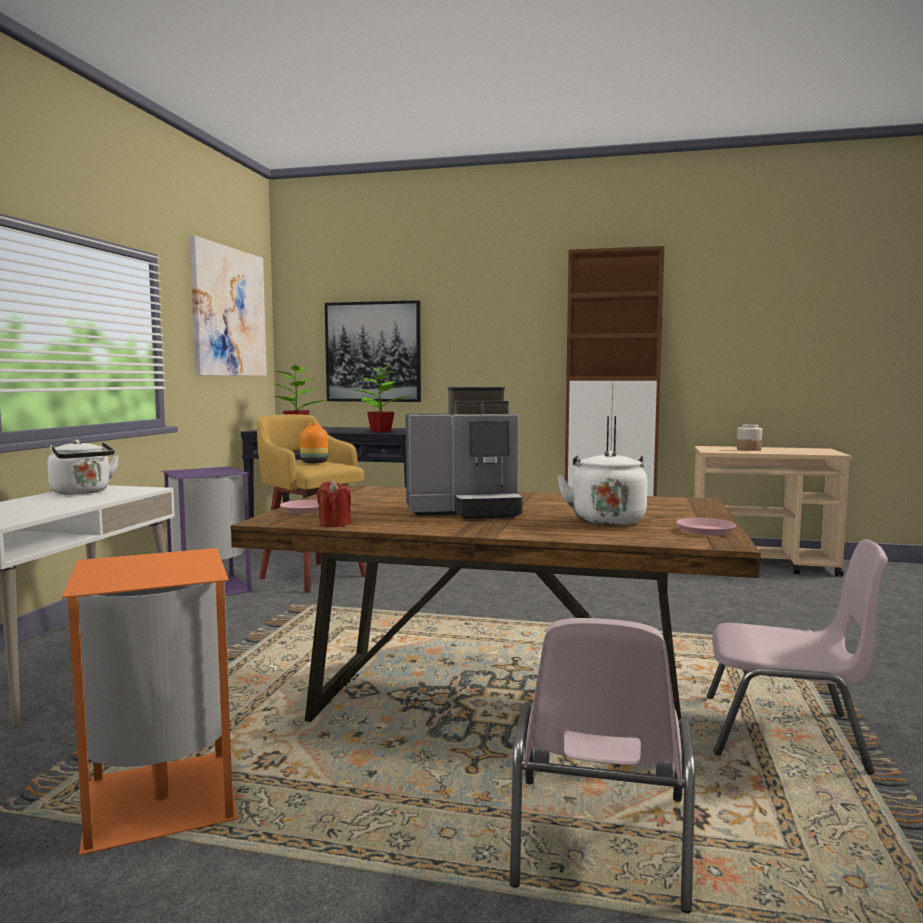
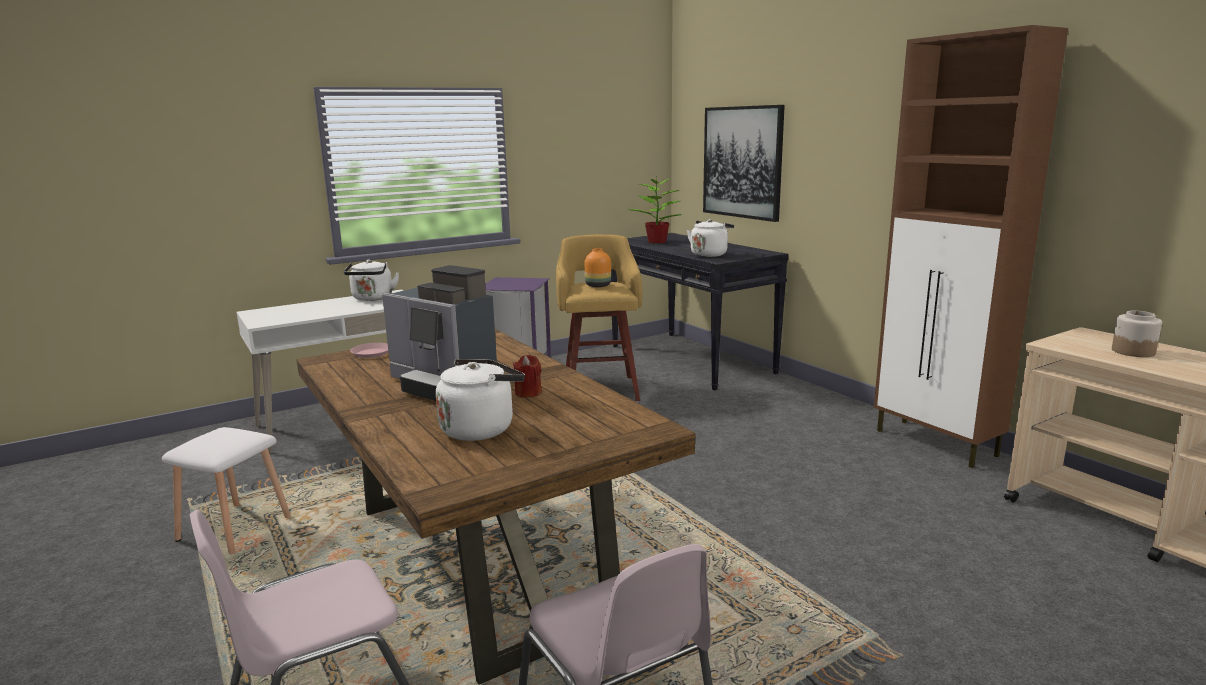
camera: 45 degrees right, 10 degrees up
orange trash can [62,548,238,856] -> white stool [162,427,291,554]
picture [190,235,267,376] -> none
red candle [317,480,352,527] -> red candle moved to [513,355,542,398]
potted plant [356,365,412,433] -> white kettle [687,219,734,257]
pink plate [676,518,736,535] -> none

